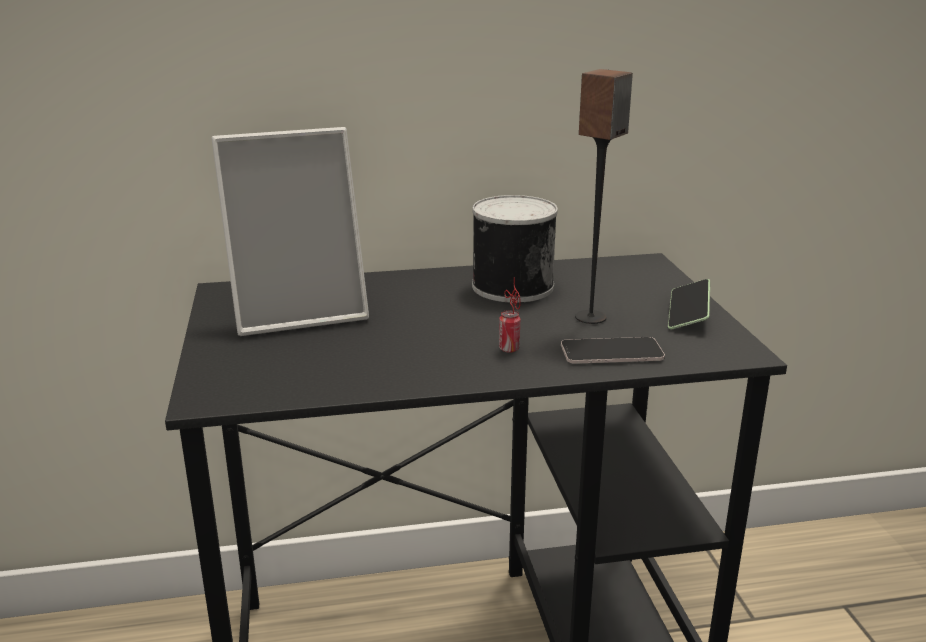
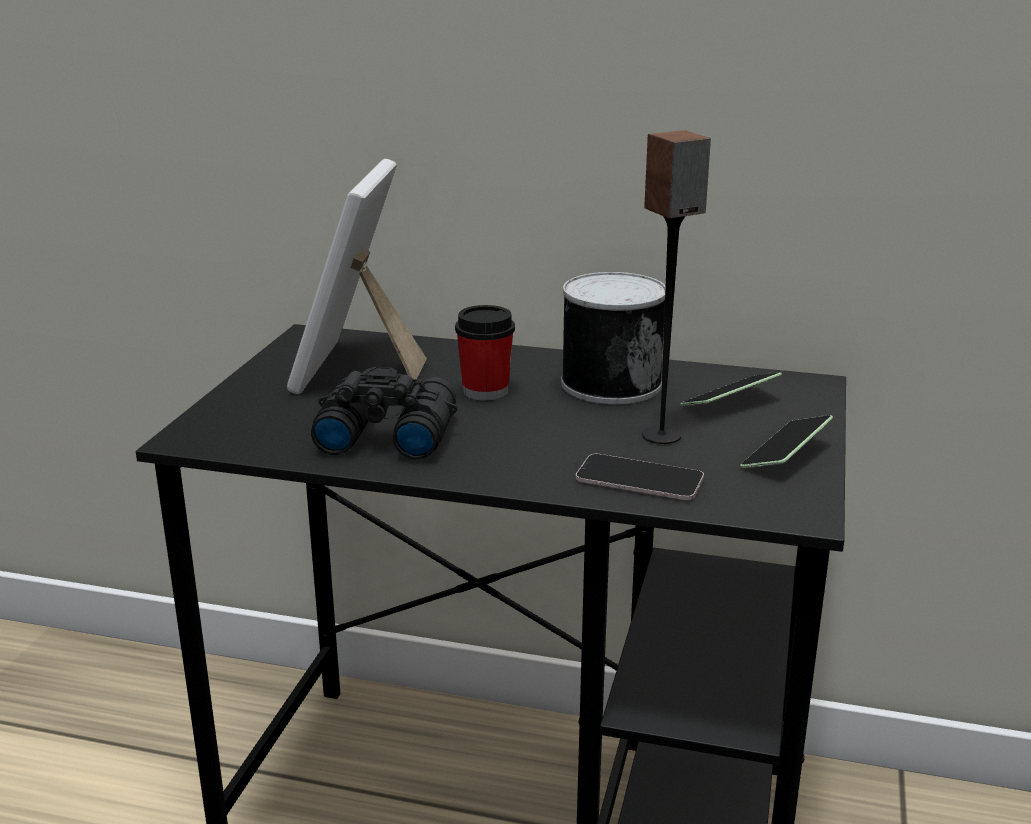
camera: 25 degrees right, 0 degrees up
picture frame [211,127,369,336] -> picture frame turned 90 degrees clockwise [287,159,427,394]
can [499,277,521,353] -> none
none -> black binoculars [311,367,458,460]
none -> cup [455,305,515,401]
none -> phone [680,372,782,406]

